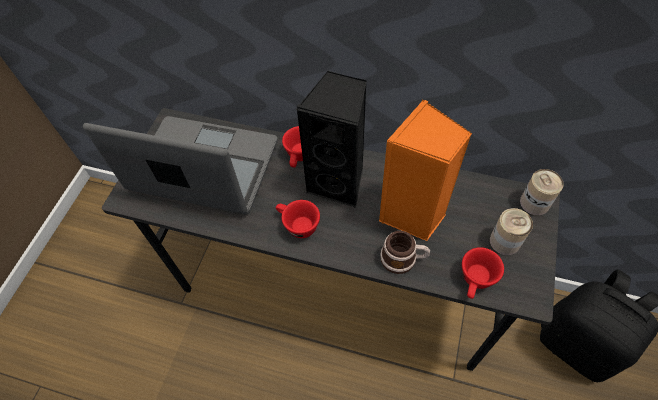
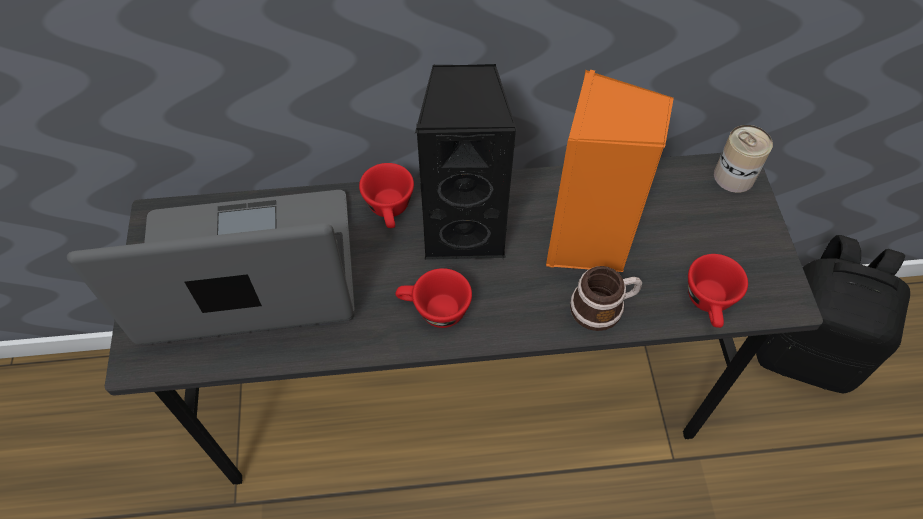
camera: 25 degrees left, 0 degrees up
can [490,208,533,255] -> none

